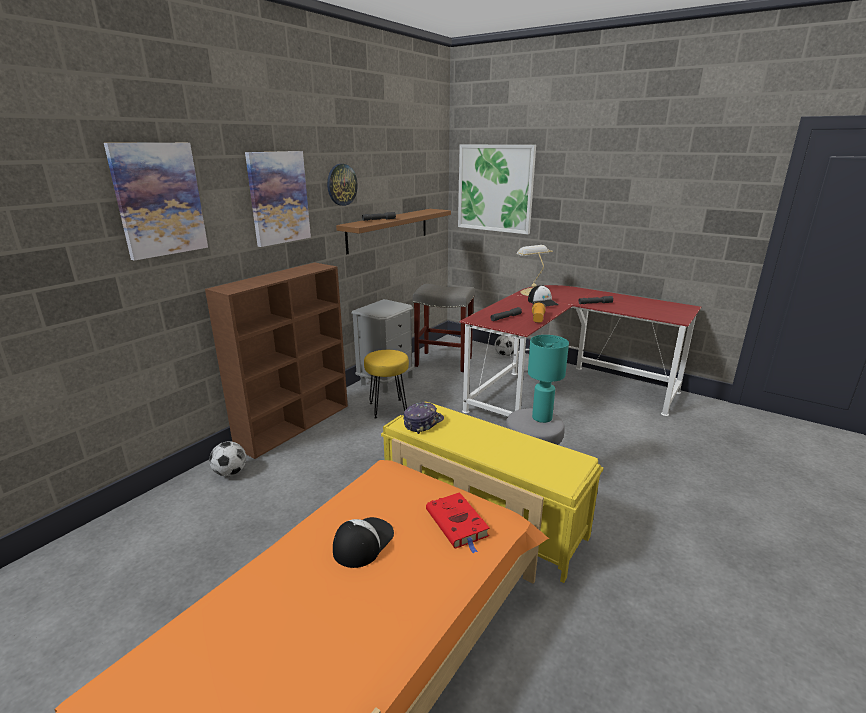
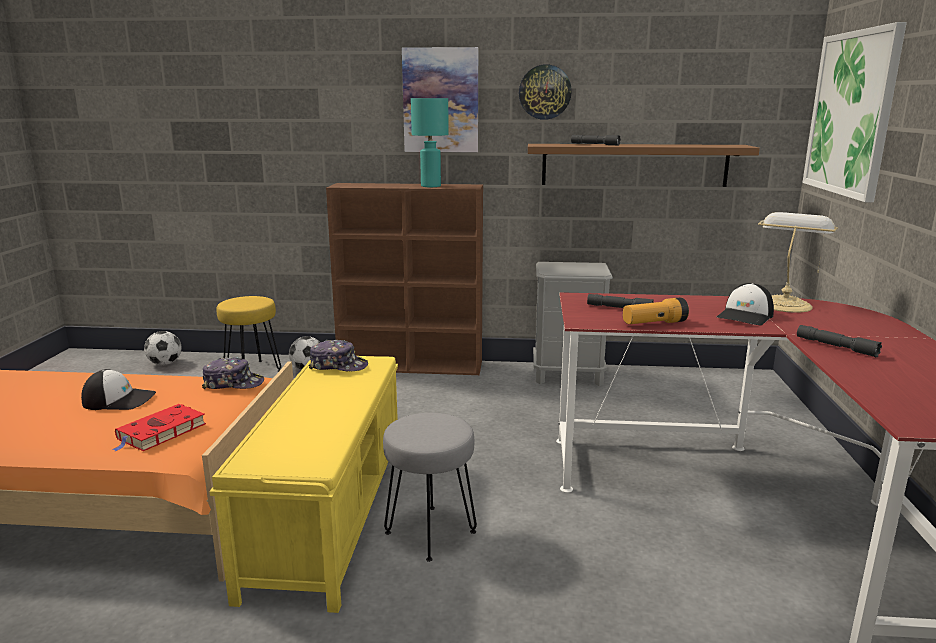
camera: 60 degrees right, 5 degrees down
picture [104,143,208,261] -> none
yellow stool [364,350,409,419] -> yellow stool moved to [216,296,281,372]
grey stool [413,284,475,372] -> none
football [495,335,515,356] -> football moved to [144,331,182,365]
turquoise table lamp [528,335,569,423] -> turquoise table lamp moved to [411,98,449,187]
none -> cap [202,357,264,389]

